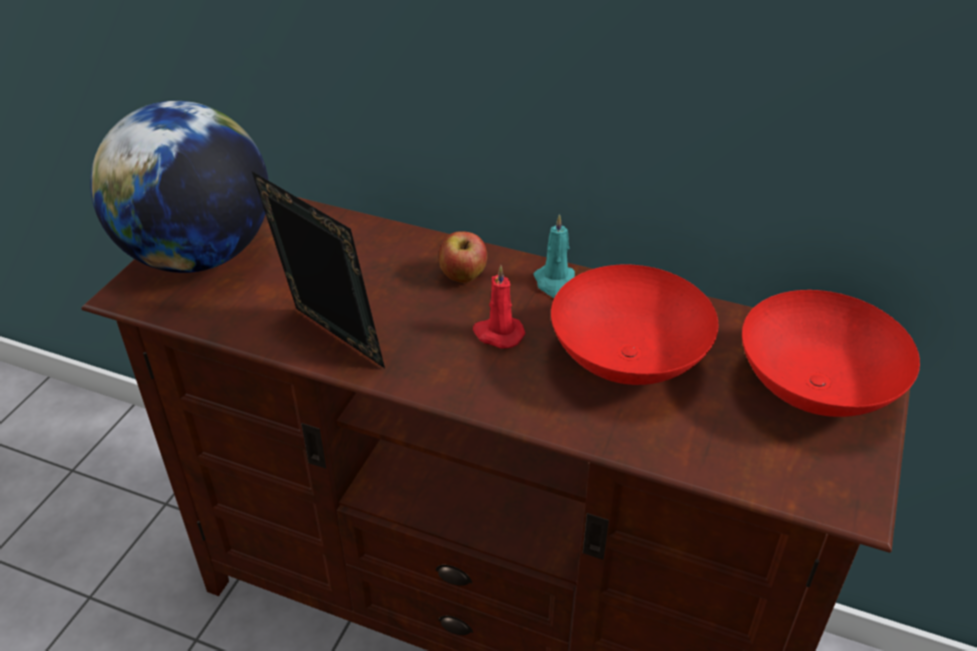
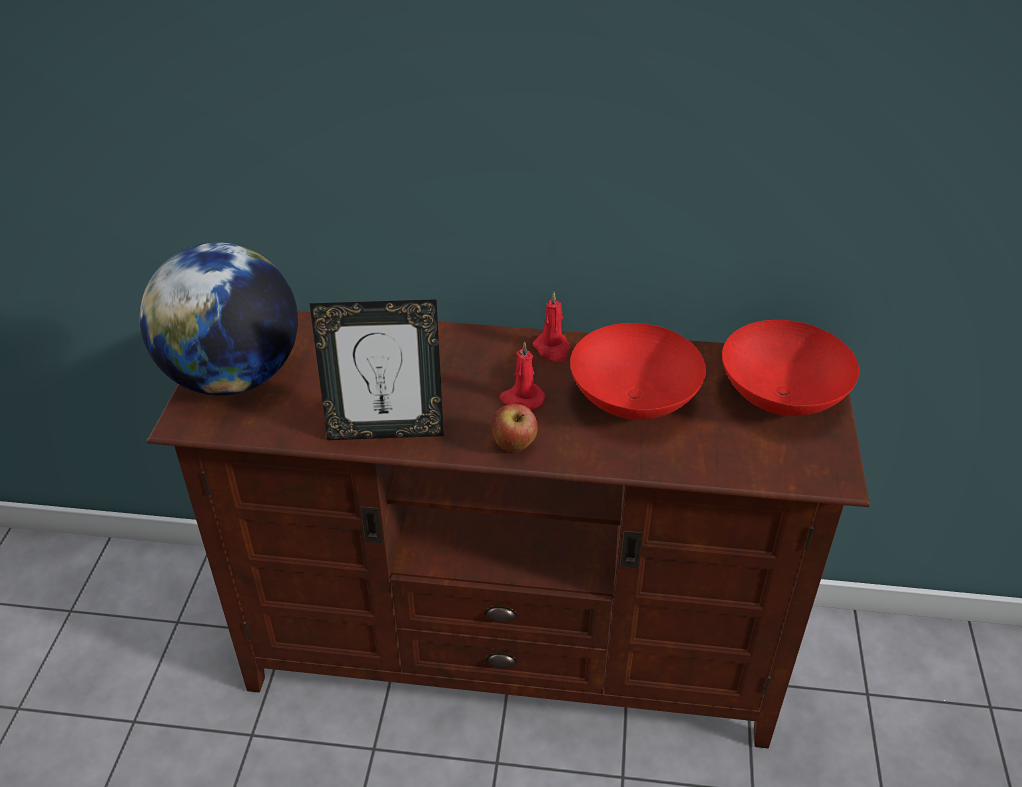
camera: 15 degrees left, 0 degrees up
picture frame [252,171,385,368] -> picture frame turned 150 degrees clockwise [310,299,444,440]
apple [439,231,487,283] -> apple moved to [492,404,538,452]
turquoise candle [534,214,575,298] -> red candle [533,292,570,362]

